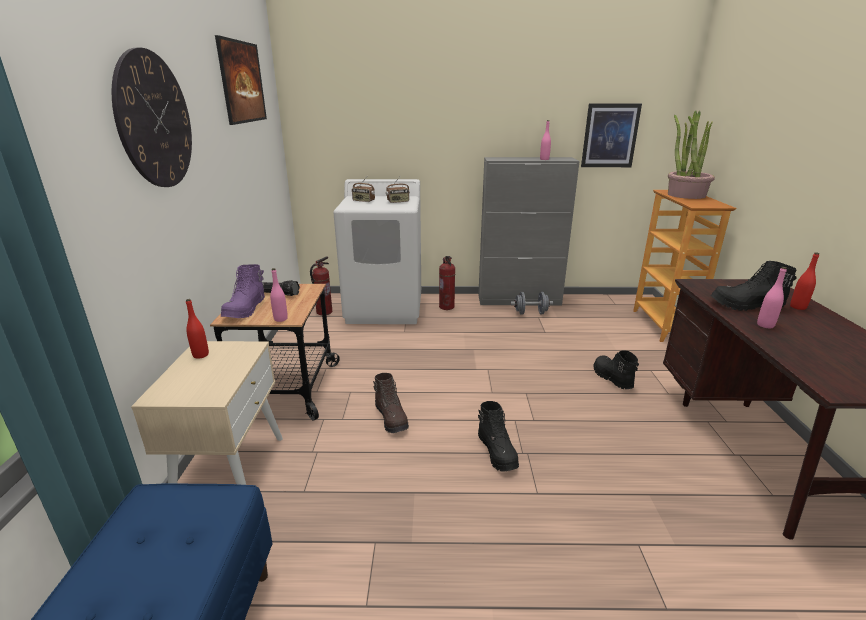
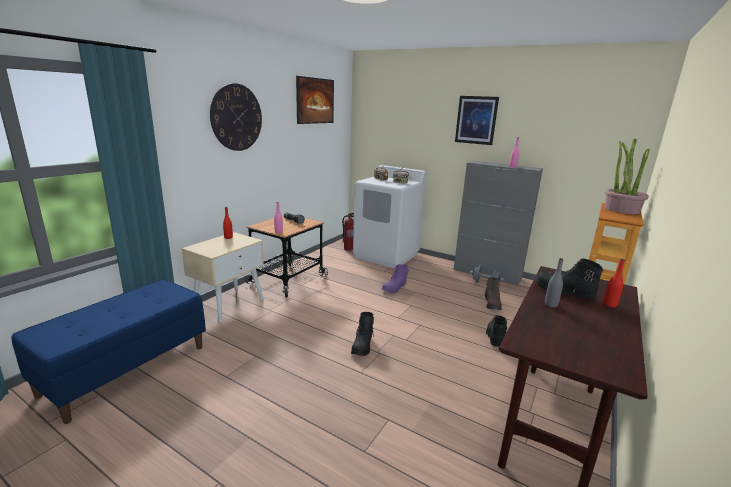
camera: 30 degrees right, 5 degrees down
purple boot [221,264,265,318] -> purple boot moved to [381,264,409,293]
brown boot [373,373,409,433] -> brown boot moved to [485,277,502,310]
fire extinguisher [439,256,455,310] -> none
picture [581,104,642,167] -> picture moved to [455,96,499,145]
pink bottle [757,267,787,328] -> grey bottle [545,258,563,307]

